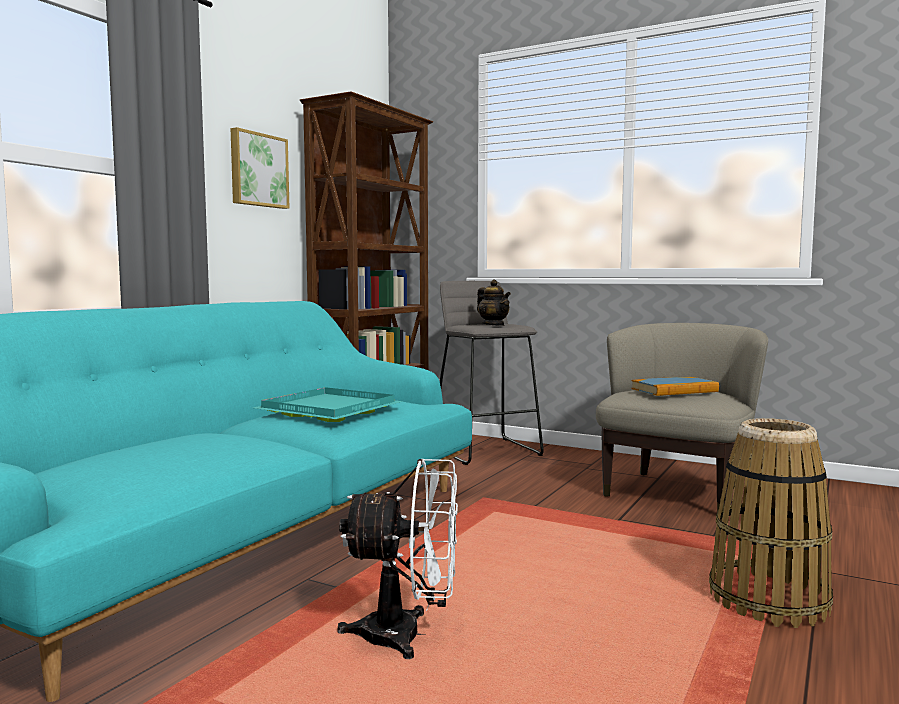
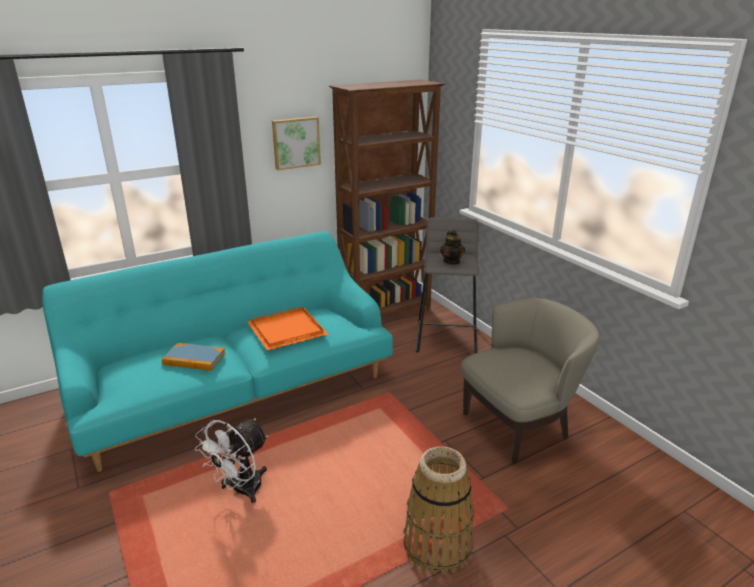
camera: 30 degrees right, 20 degrees up
turquoise tray [253,387,403,422] -> orange tray [247,307,328,351]
white fan [337,459,458,659] -> white fan turned 90 degrees clockwise [195,419,268,503]
book [631,377,719,396] -> book moved to [162,343,226,371]

